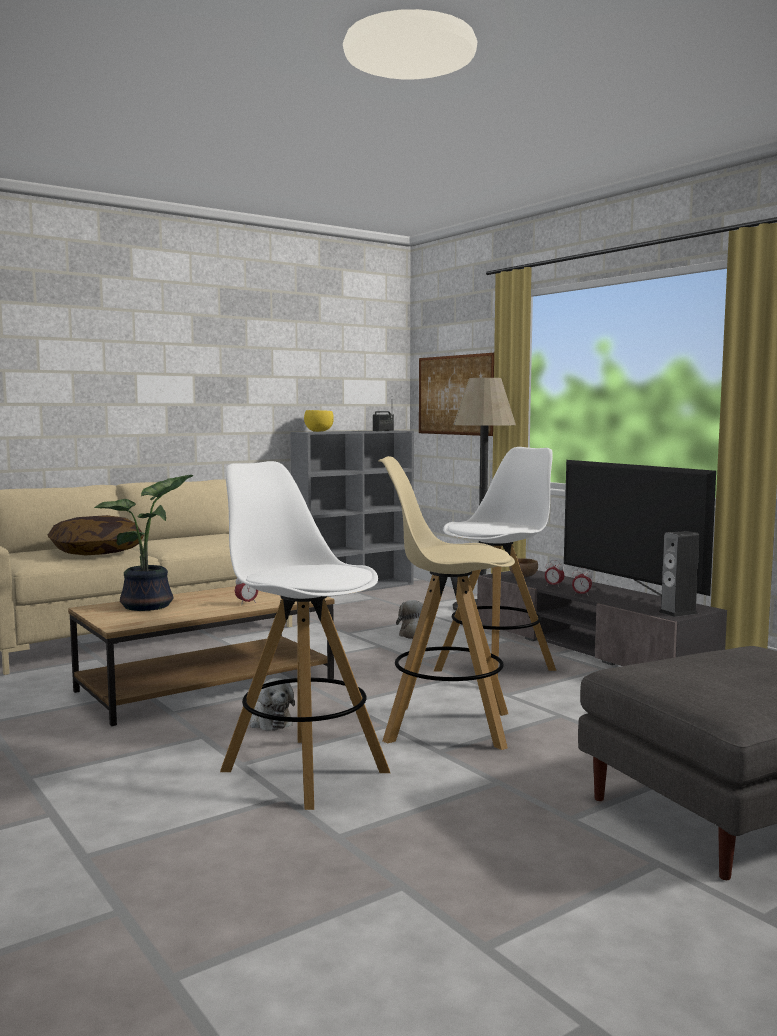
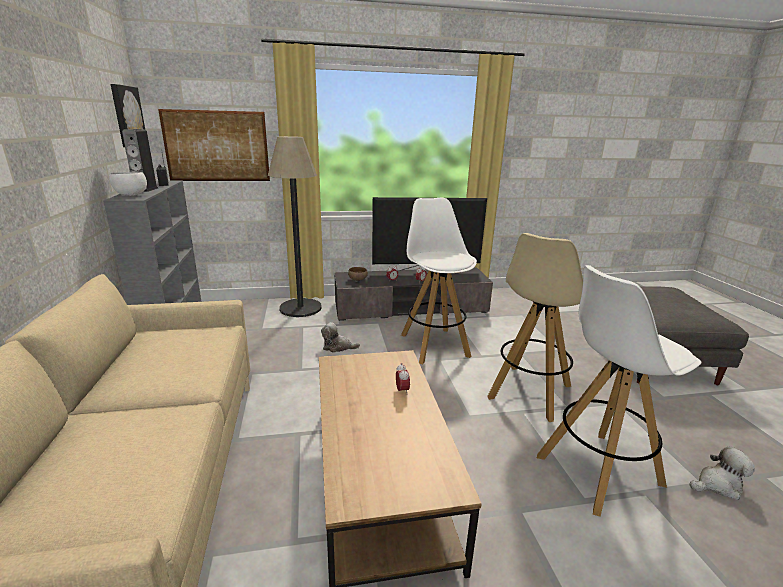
camera: 65 degrees left, 15 degrees up
pillow [47,515,144,555] -> none
potted plant [94,475,194,611] -> none
plush toy [250,678,295,731] -> plush toy moved to [689,447,755,500]
yellow bowl [304,410,334,432] -> white bowl [109,172,147,196]
speaker [659,531,699,617] -> speaker moved to [122,129,158,192]
none -> picture [110,84,145,147]

